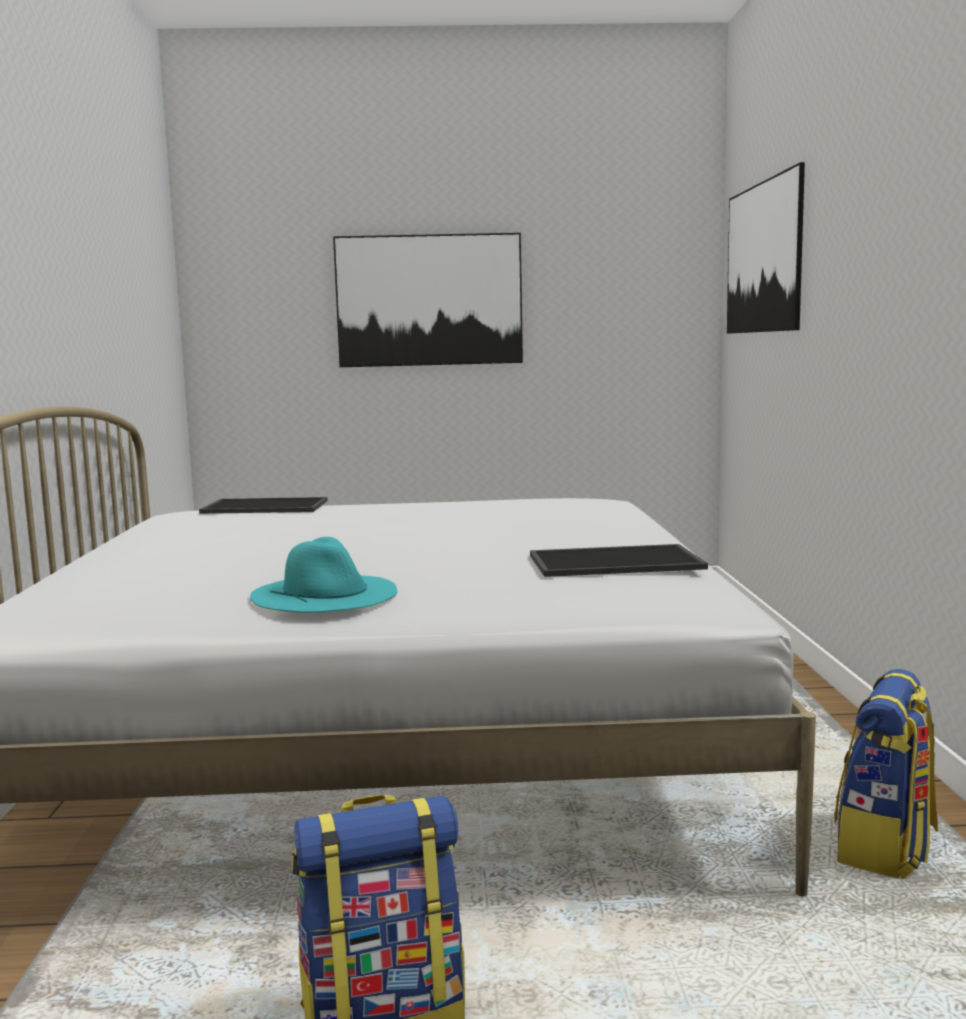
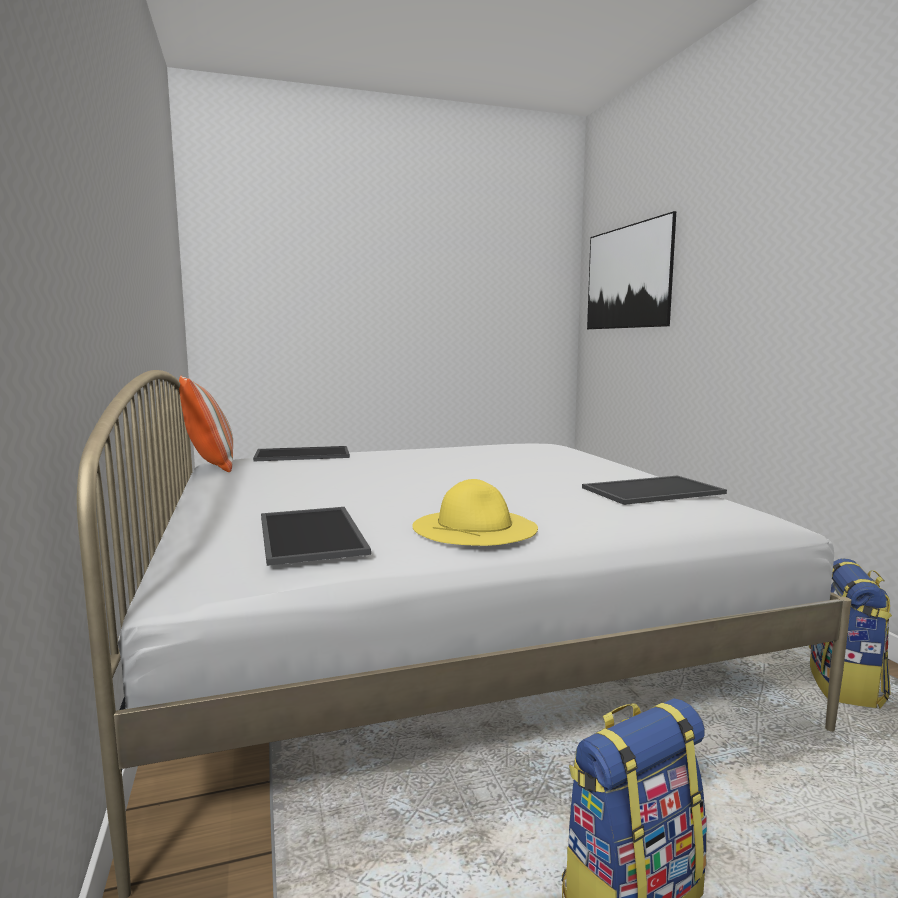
camera: 15 degrees left, 0 degrees up
turquoise hat [250,537,397,613] -> yellow hat [412,479,538,546]
picture [333,233,523,367] -> none
none -> pillow [179,376,233,472]
none -> tray [261,507,371,566]

